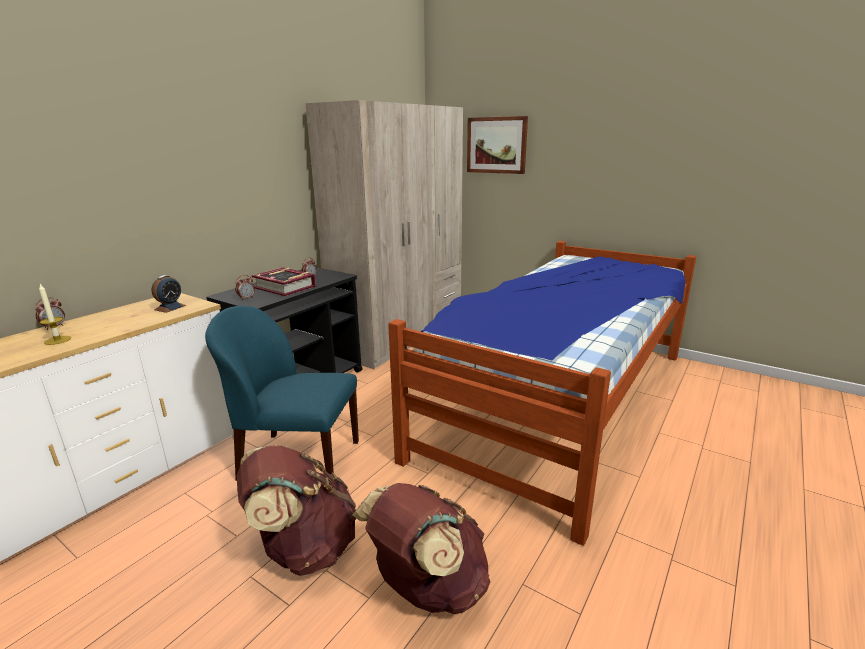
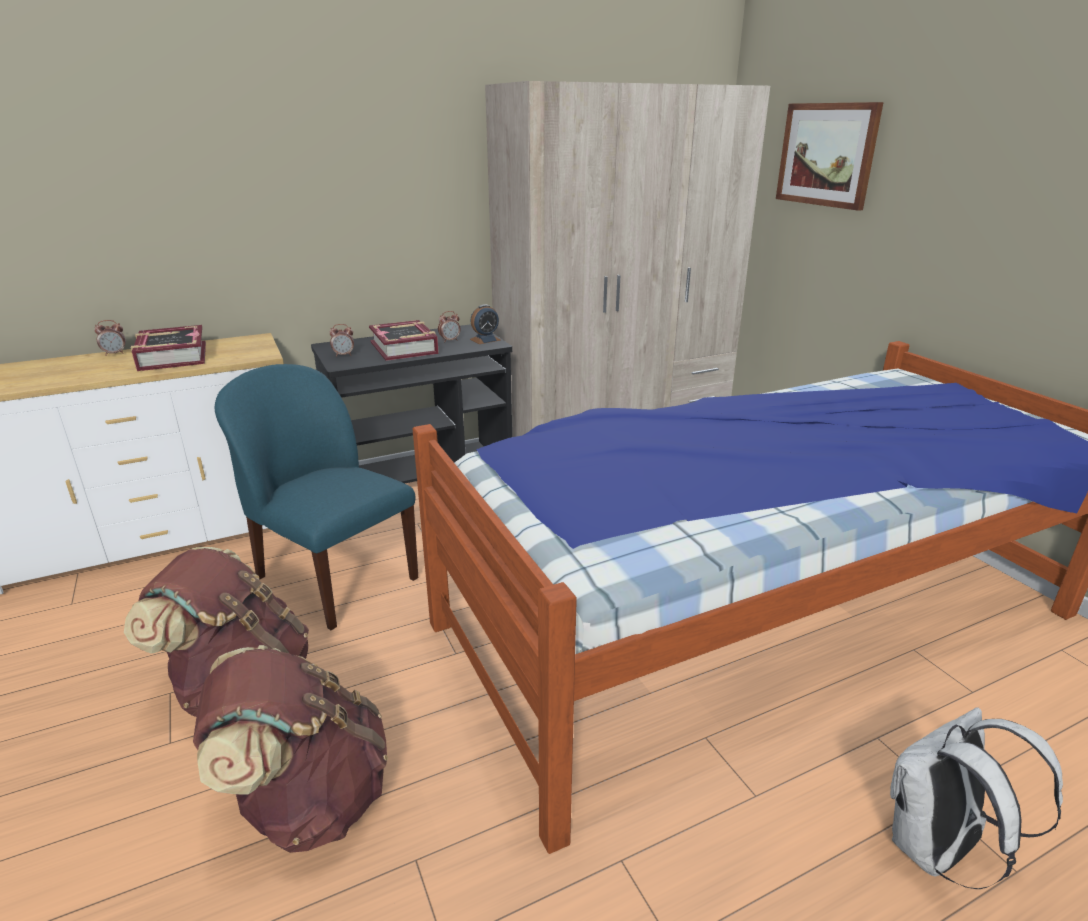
camera: 30 degrees right, 5 degrees up
candle [39,284,71,345] -> none
alarm clock [151,275,186,313] -> alarm clock moved to [470,304,500,344]
none -> book [130,325,206,371]
none -> white backpack [890,707,1063,889]

